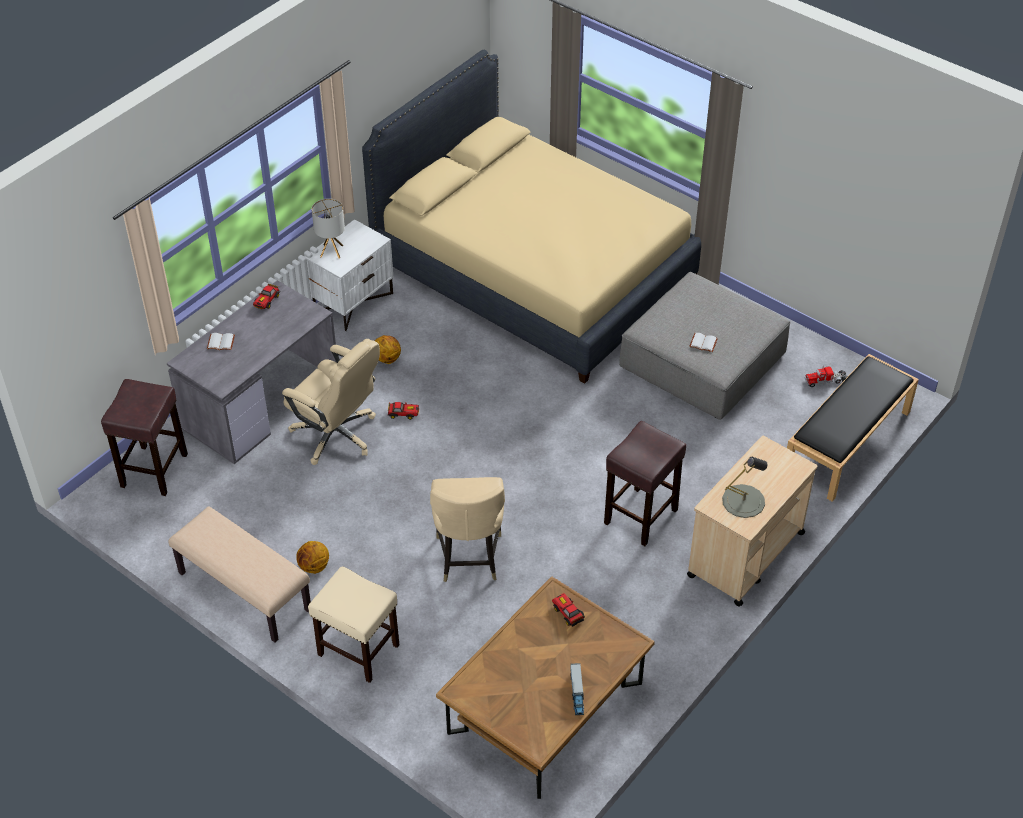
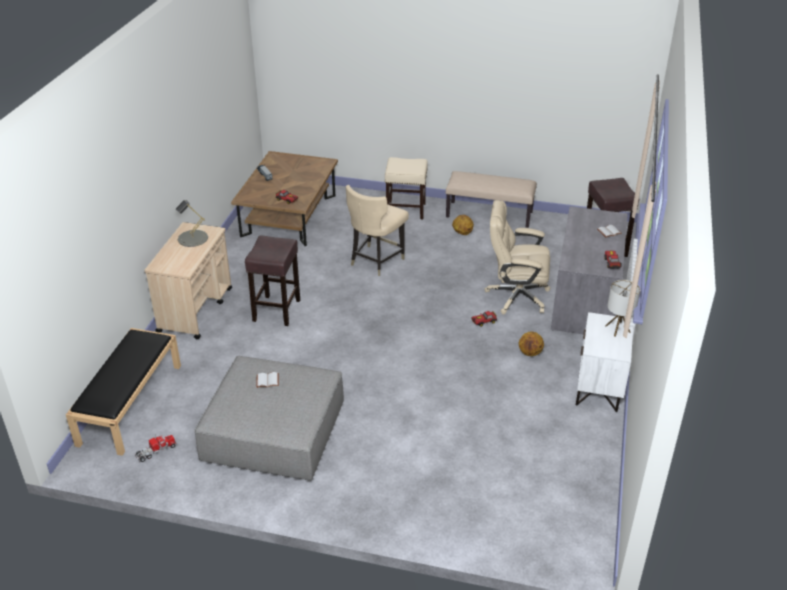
camera: 155 degrees right, 10 degrees down
beige bed [362,50,701,384] -> none
beige chair [430,477,505,582] -> beige chair turned 120 degrees counterclockwise [346,185,409,276]

